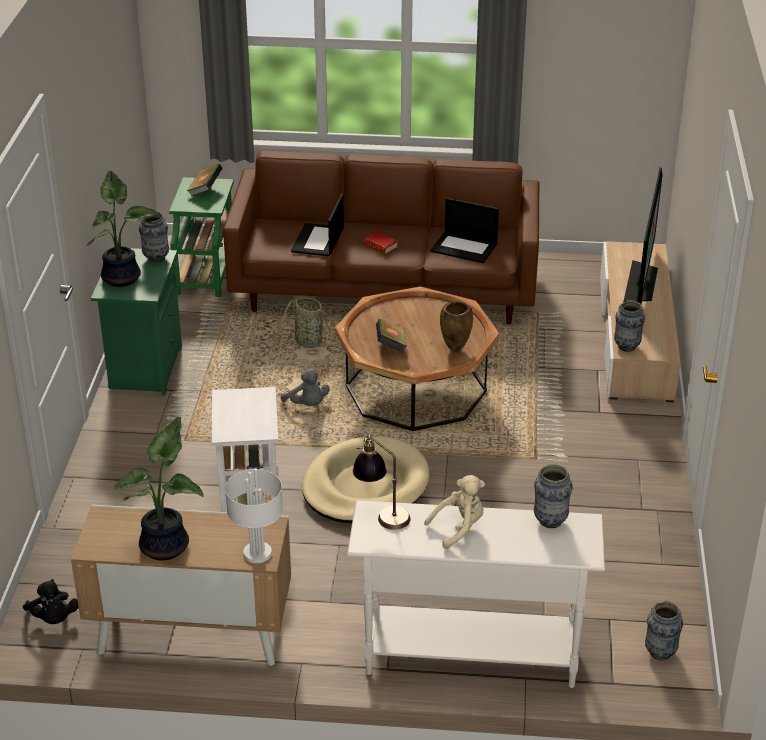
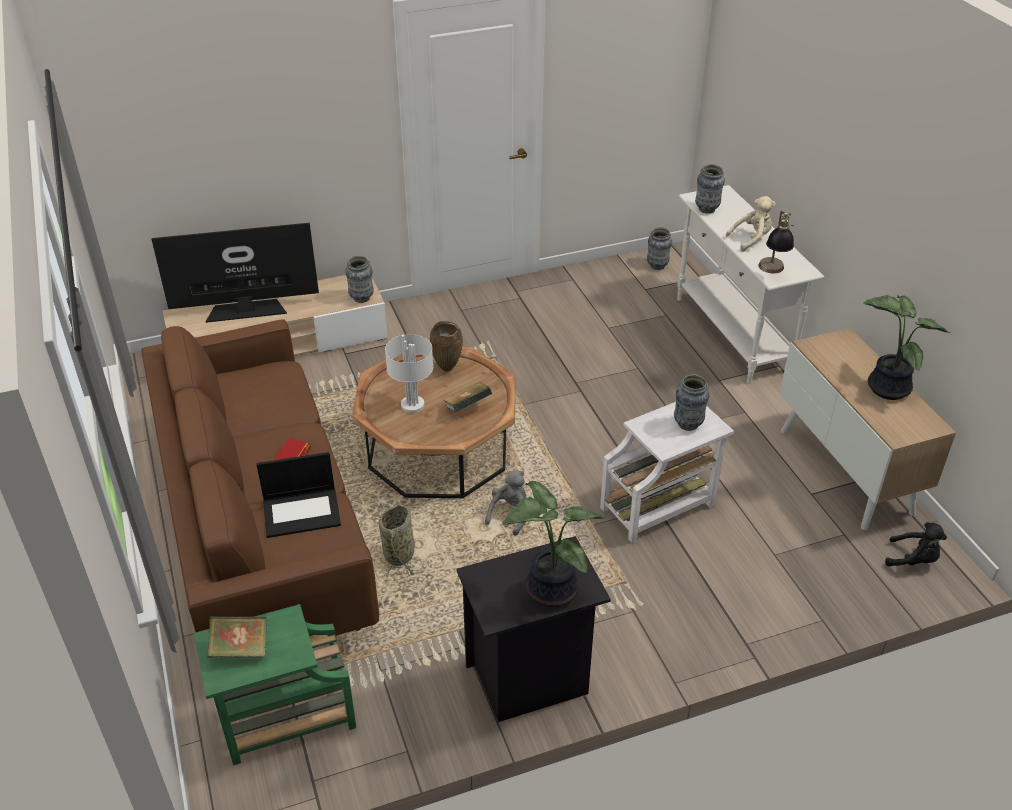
camera: 115 degrees left, 5 degrees up
black plush toy [23,579,78,624] -> black plush toy turned 75 degrees clockwise [885,522,947,566]
green nightstand [91,248,182,396] -> black nightstand [457,536,611,722]
vase [139,212,169,263] -> vase moved to [674,375,710,431]
white table lamp [225,468,283,563] -> white table lamp moved to [385,334,433,413]
beige dog bed [302,436,429,523] -> none
beige plush toy [424,475,485,549] -> beige plush toy turned 120 degrees clockwise [726,196,776,252]
laptop [431,198,499,263] -> none

